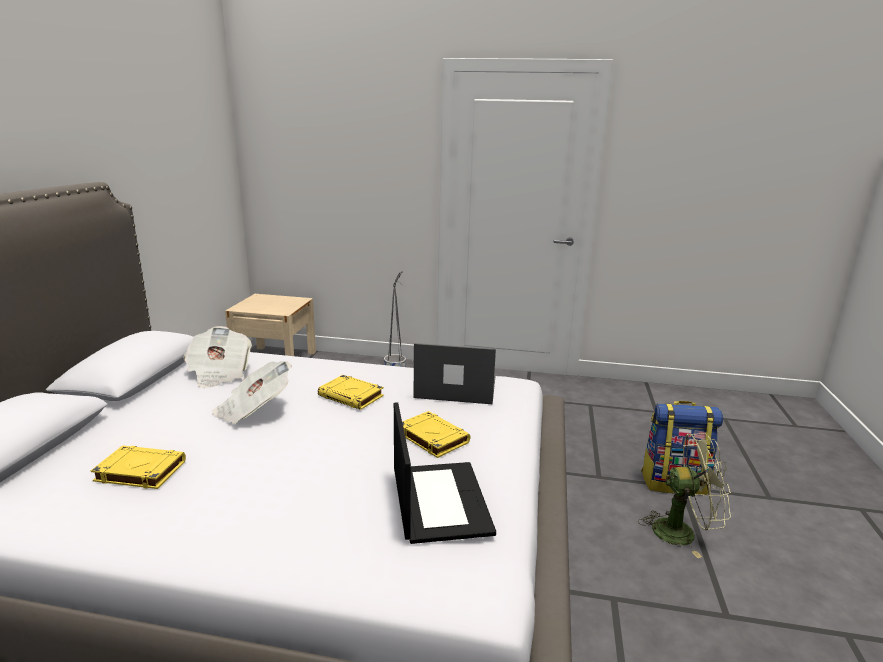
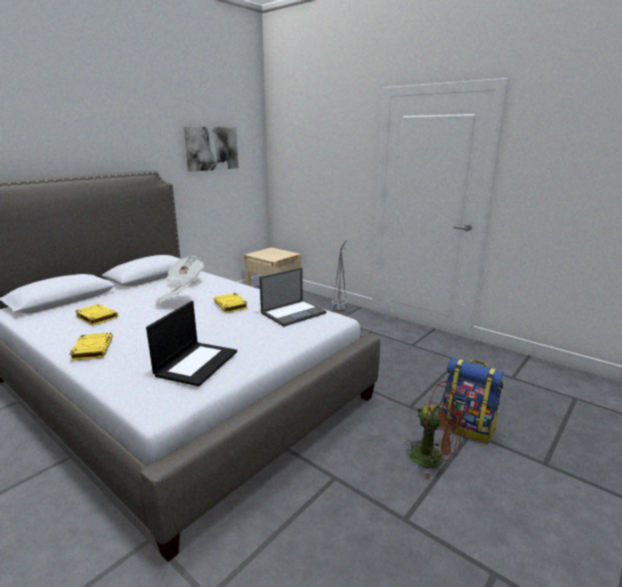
camera: 30 degrees right, 0 degrees up
yellow book [402,411,471,458] -> yellow book moved to [69,333,113,361]
laptop [414,343,496,404] -> laptop turned 105 degrees clockwise [259,268,326,327]
green fan [638,433,731,558] -> brown fan [405,381,467,479]
none -> picture [184,127,238,172]

